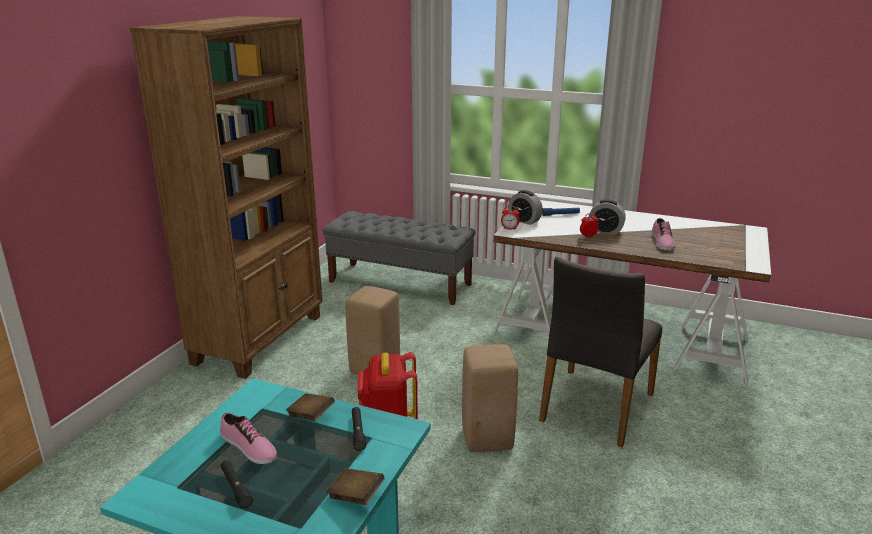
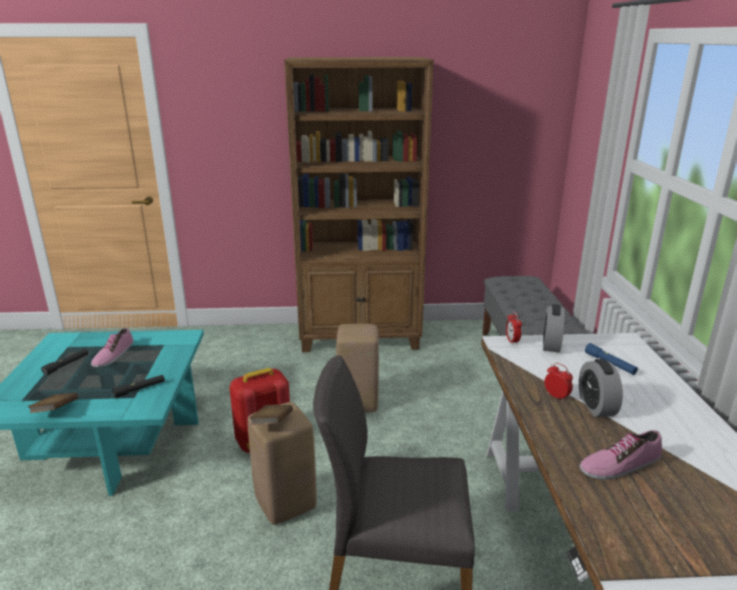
camera: 65 degrees right, 0 degrees up
brown book [286,393,335,421] -> brown book moved to [249,405,293,425]

